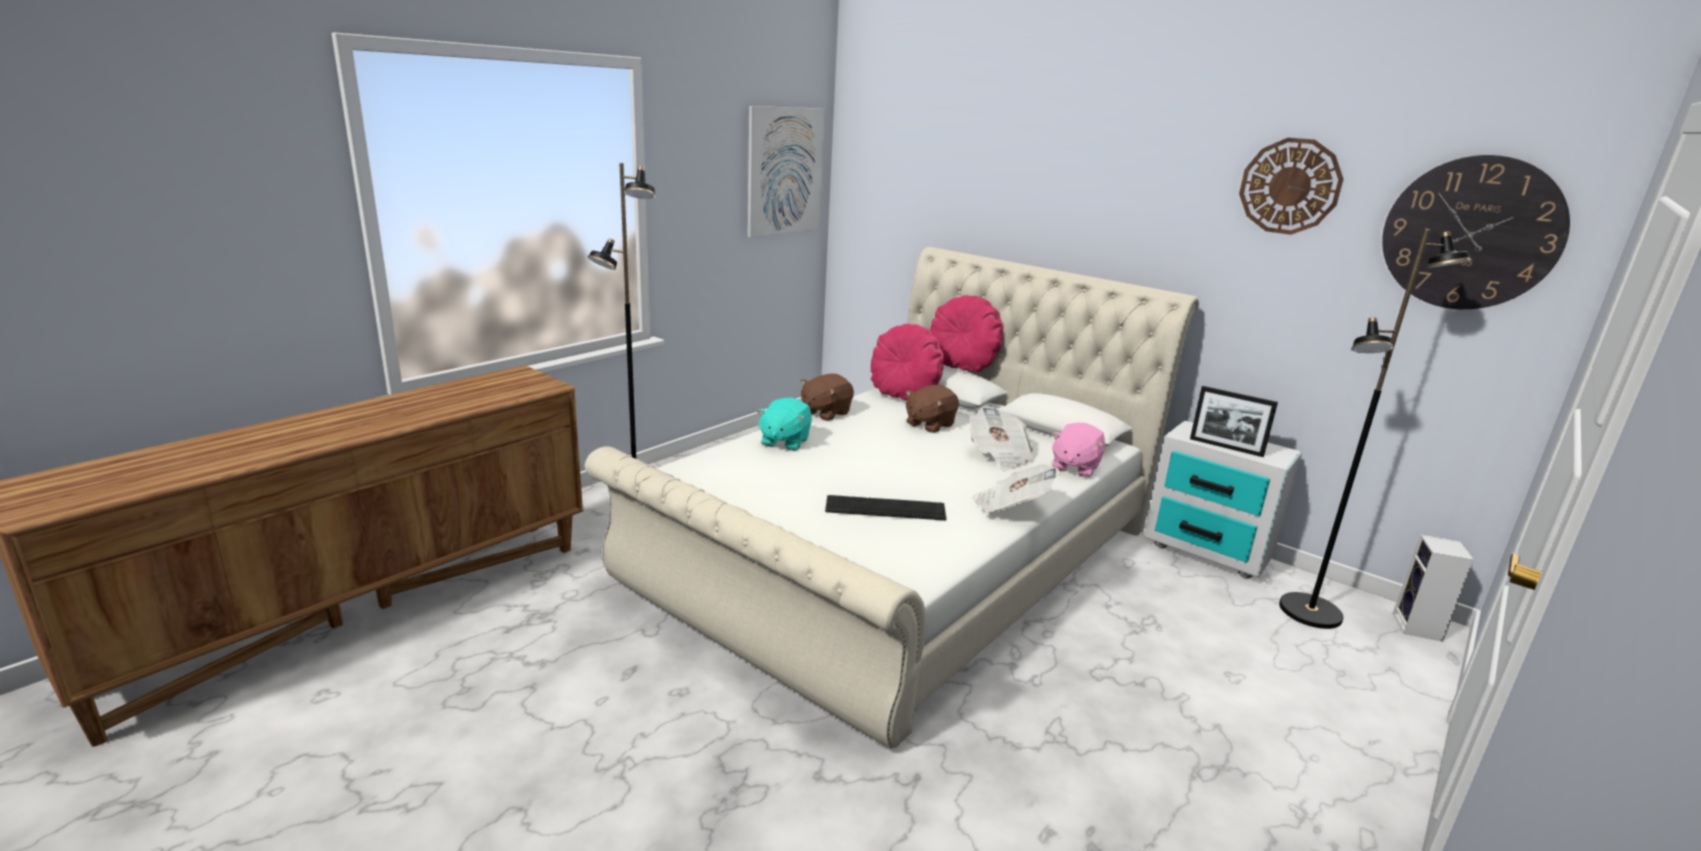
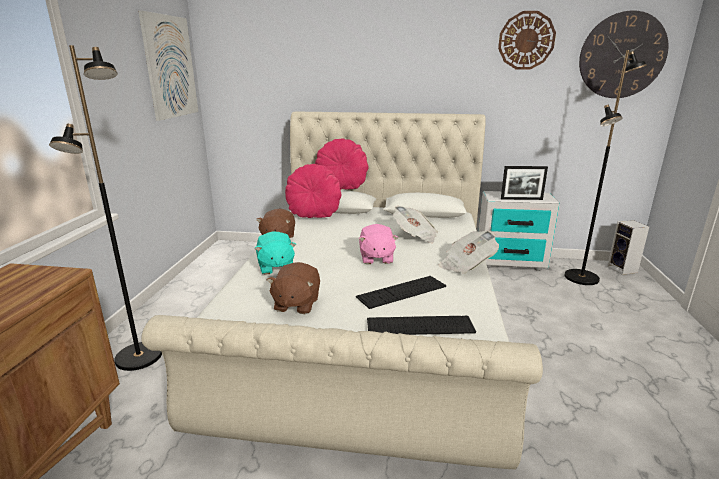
camera: 30 degrees left, 0 degrees up
brown plush toy [906,385,959,433] -> brown plush toy moved to [267,262,320,314]
pink plush toy [1051,423,1105,477] -> pink plush toy moved to [359,224,398,264]
none -> keyboard [367,316,476,335]

